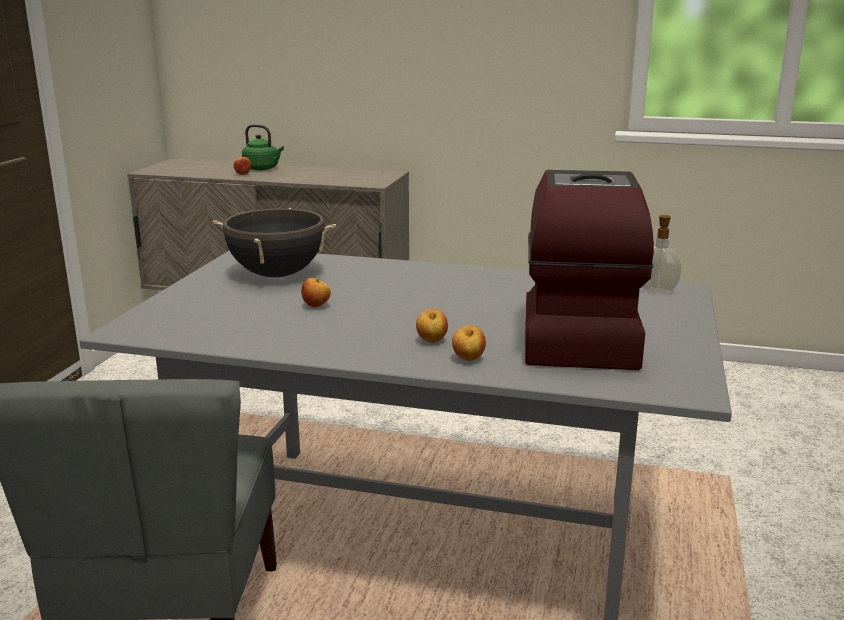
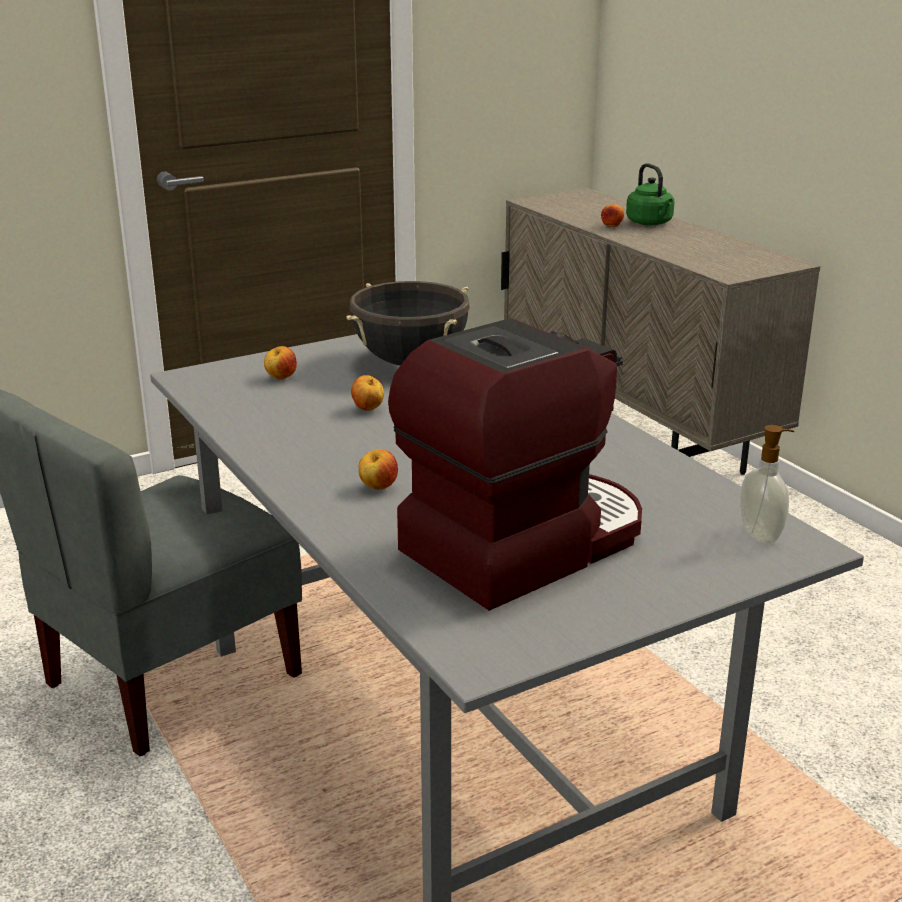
camera: 45 degrees right, 5 degrees up
apple [452,325,486,361] -> apple moved to [264,346,297,380]

